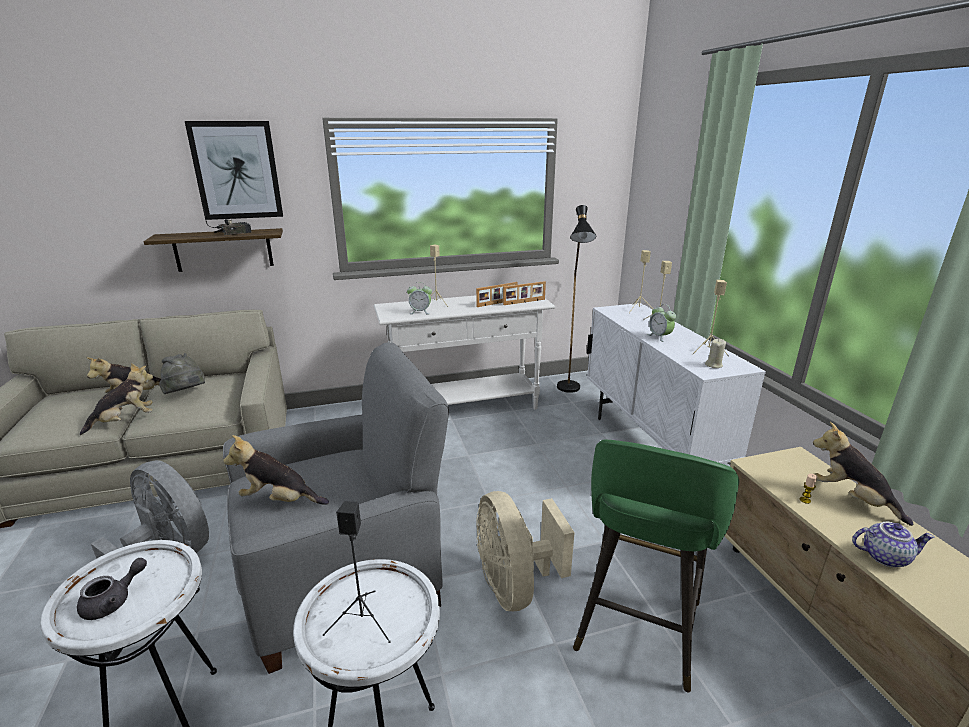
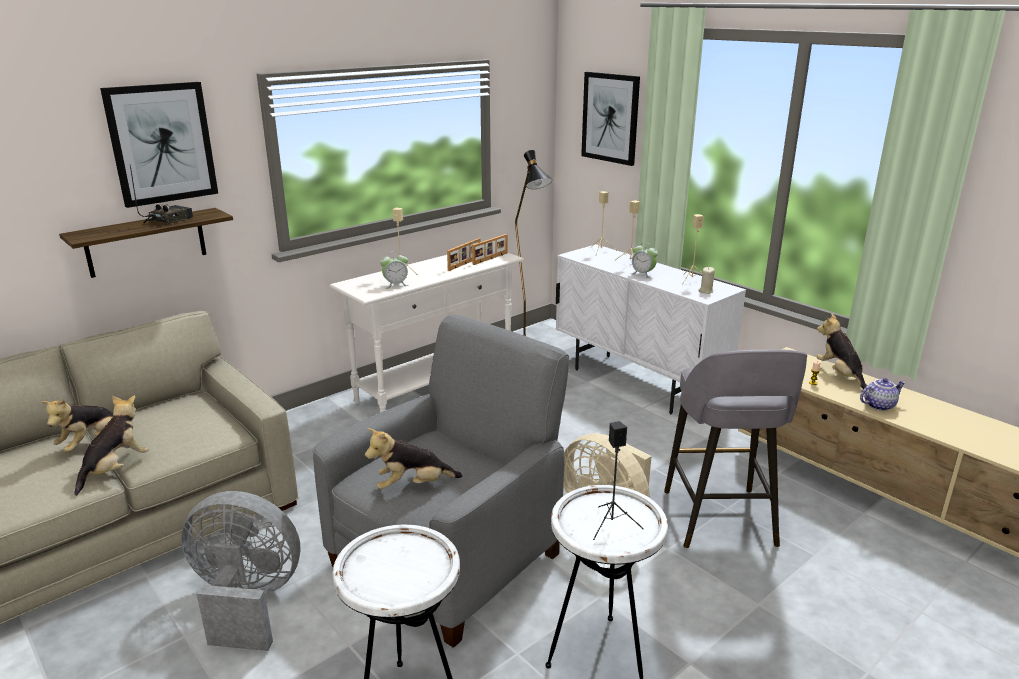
camera: 25 degrees left, 0 degrees up
grey teapot [77,558,147,620] -> none
grey hat [159,353,205,394] -> none
green stool [573,440,739,692] -> grey stool [664,349,807,548]
plush toy [813,422,913,526] -> plush toy turned 45 degrees clockwise [817,313,867,389]
none -> picture [581,72,640,166]

